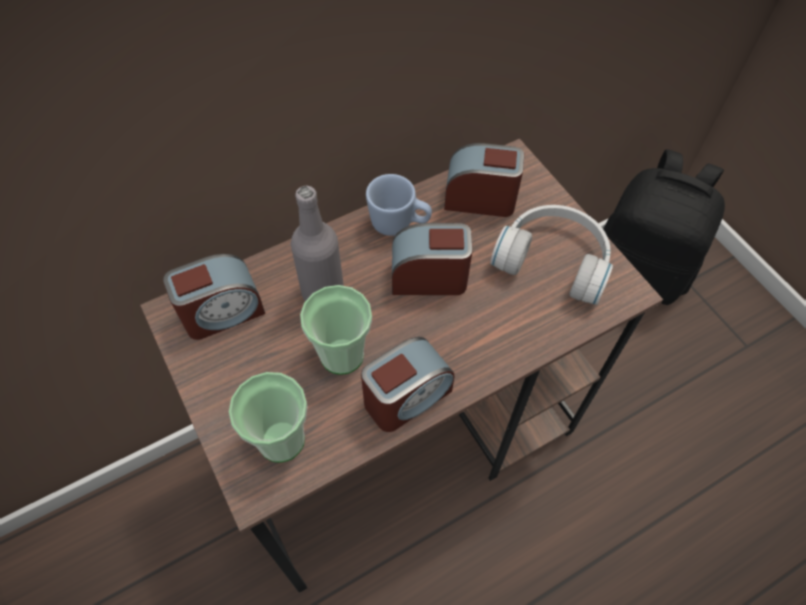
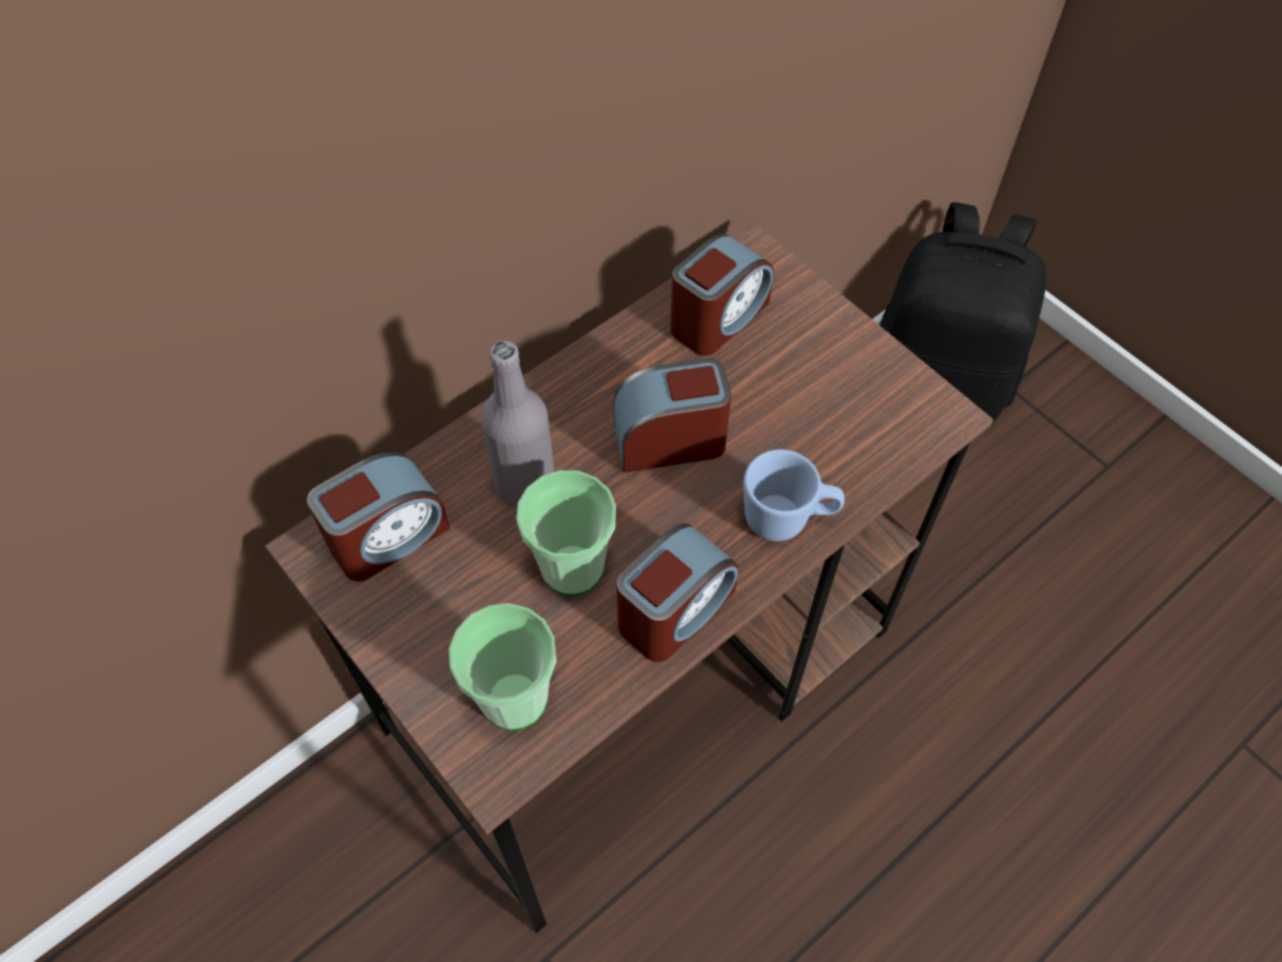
camera: 10 degrees left, 0 degrees up
blue mug [366,174,432,236] -> blue mug moved to [743,449,844,541]
alarm clock [444,143,524,217] -> alarm clock turned 135 degrees clockwise [670,234,774,356]
white headphones [490,205,613,305] -> none

